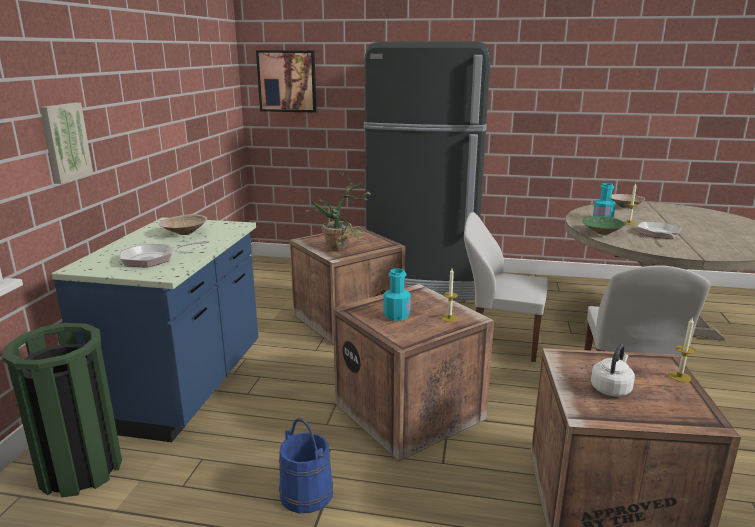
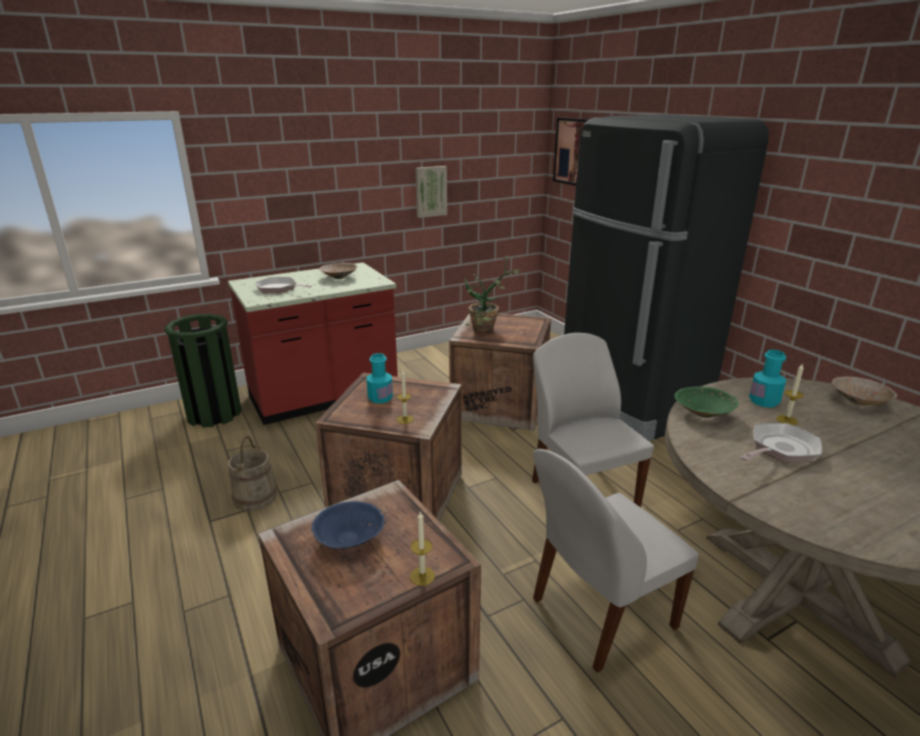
camera: 50 degrees right, 5 degrees up
picture [40,103,93,184] -> picture moved to [416,166,447,218]
blue counter [52,217,258,442] -> red counter [228,262,398,425]
blue bucket [279,418,333,513] -> beige bucket [228,436,277,511]
white kettle [591,344,635,397] -> blue bowl [312,501,385,549]

